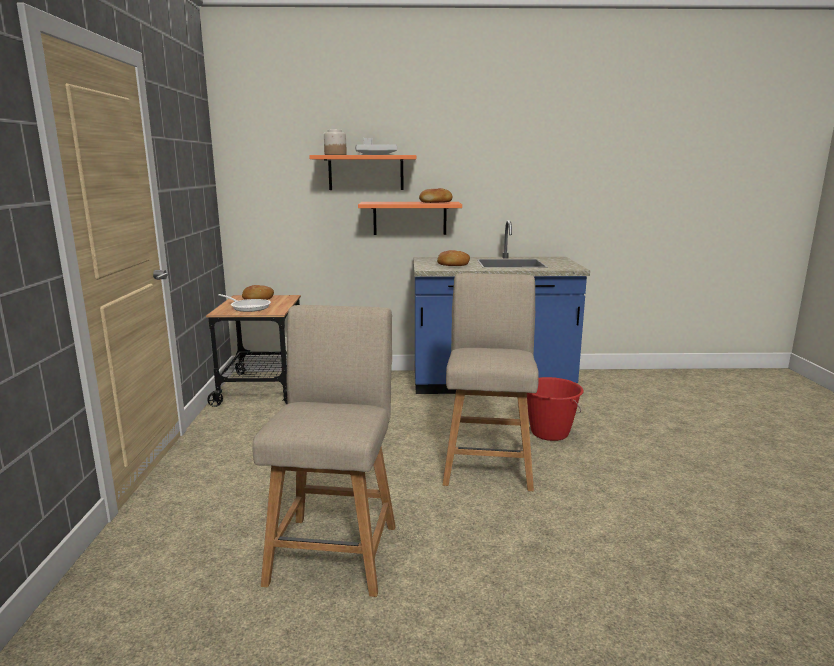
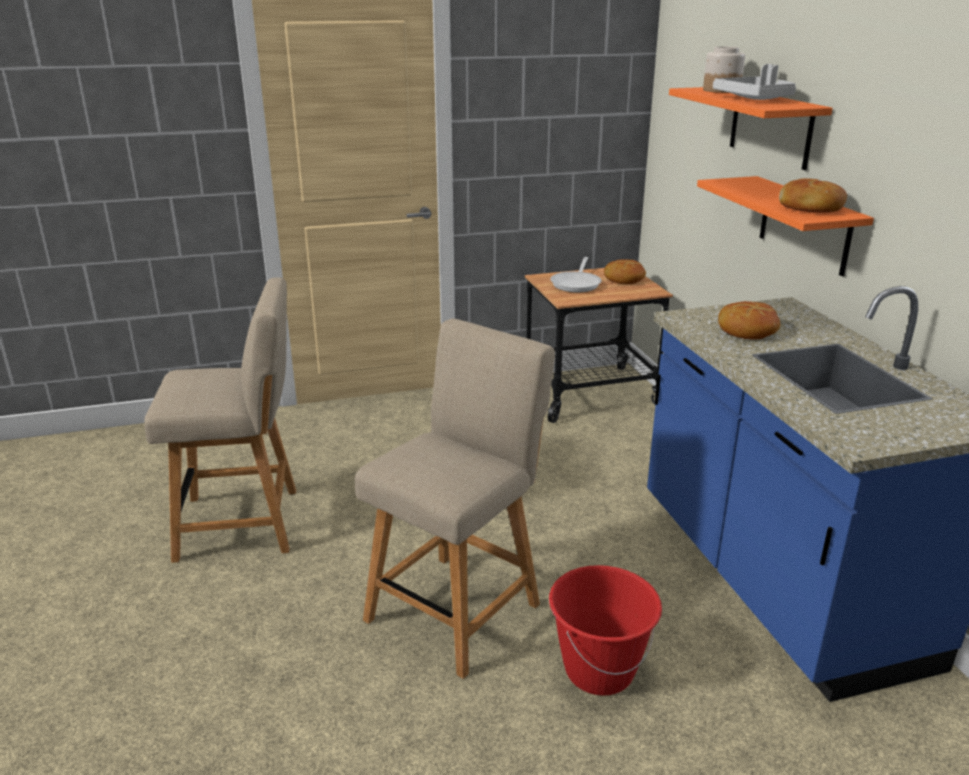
camera: 75 degrees right, 10 degrees up
beige chair [443,273,538,491] -> beige chair turned 45 degrees counterclockwise [355,319,555,679]

